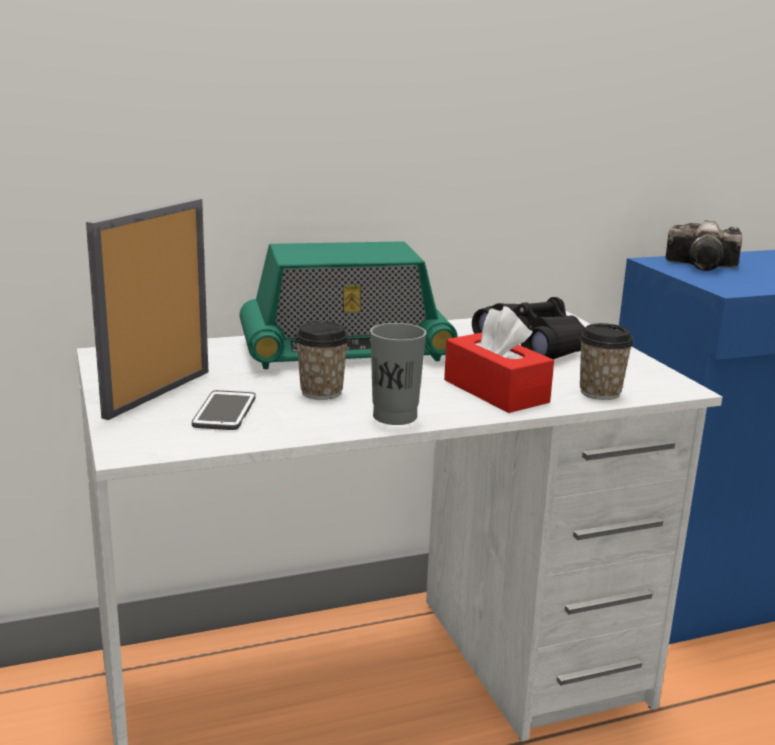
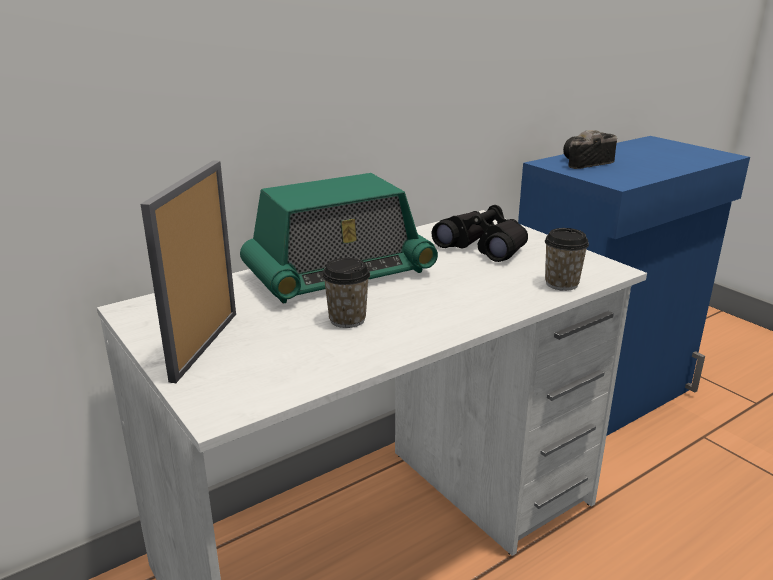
camera: 15 degrees left, 5 degrees up
phone [192,390,256,430] -> none
grey cup [370,323,427,425] -> none
red tissue box [444,306,554,413] -> none
camera [666,220,742,271] -> camera turned 150 degrees clockwise [563,130,617,169]

